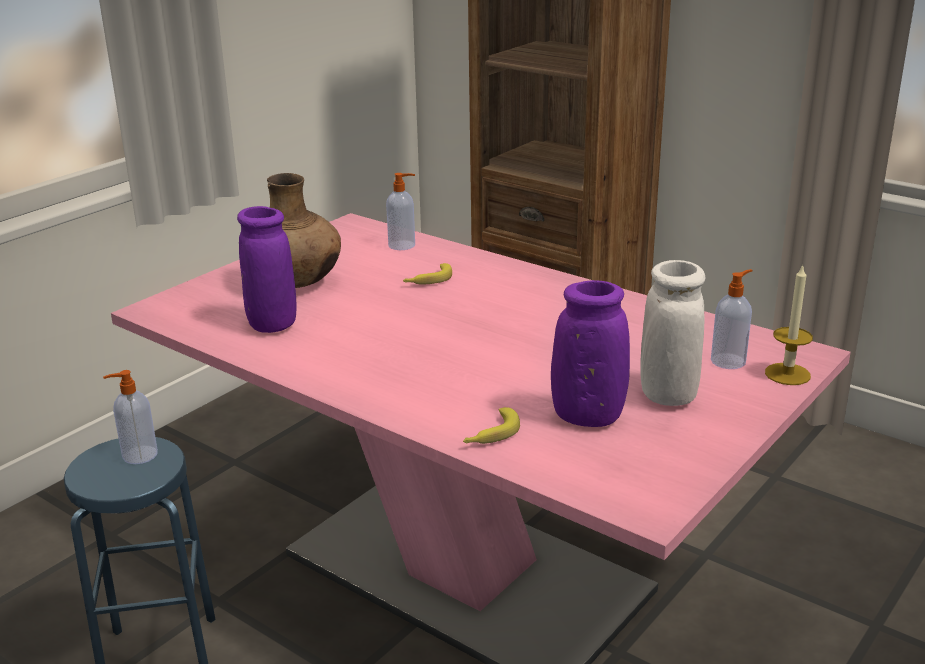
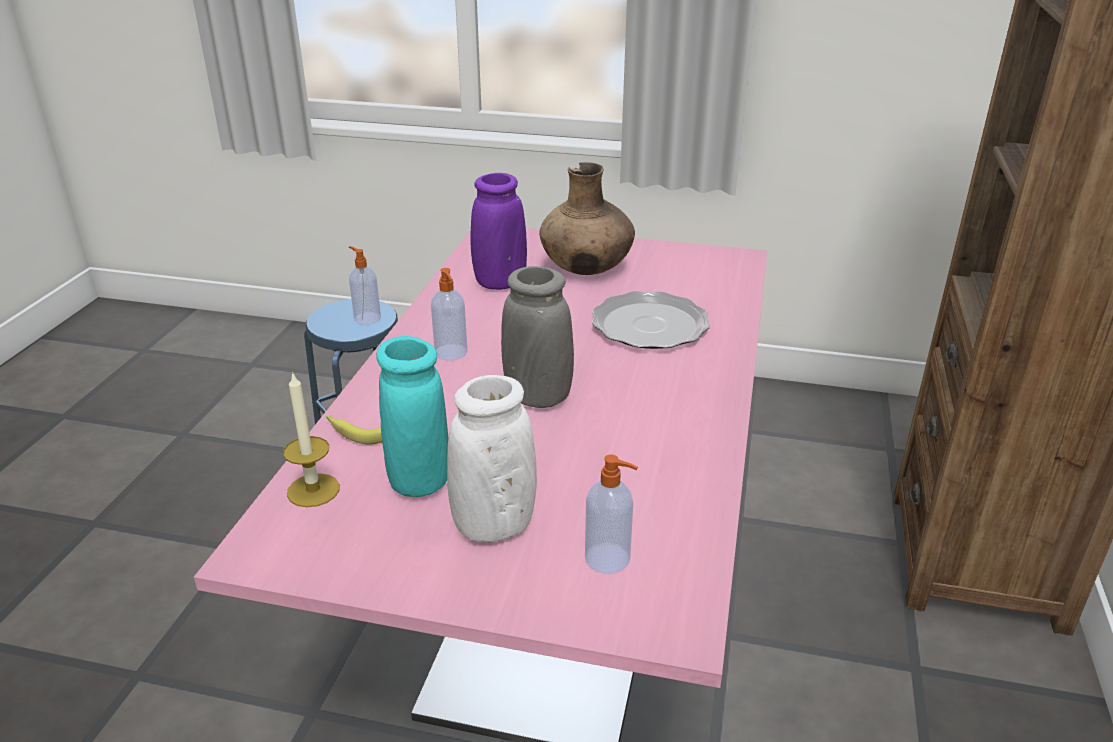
camera: 65 degrees right, 5 degrees up
soap dispenser [386,173,415,250] -> soap dispenser moved to [431,268,468,360]
banana [403,263,452,284] -> plate [592,291,710,349]
purple vase [551,280,630,427] -> turquoise vase [376,336,448,497]
candle [765,265,813,385] -> candle moved to [283,371,340,507]
none -> grey vase [501,266,574,408]

